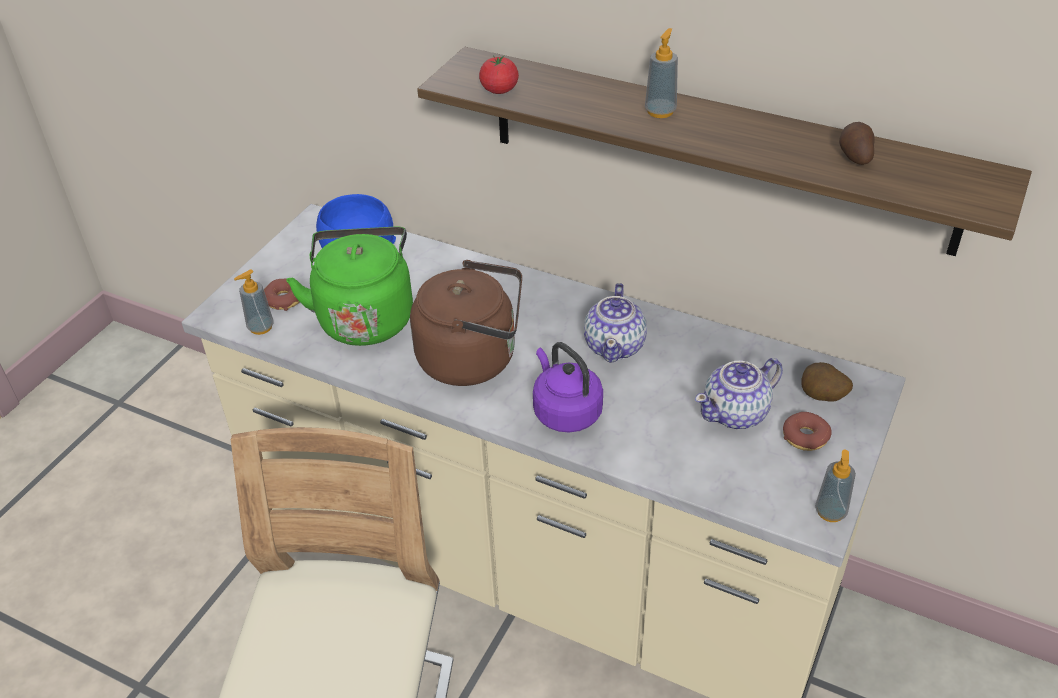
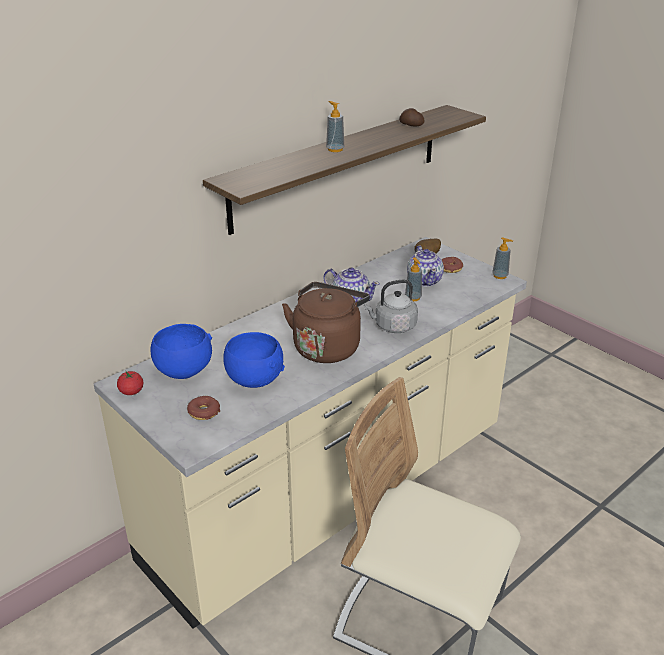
camera: 70 degrees left, 10 degrees down
soap dispenser [234,269,274,335] -> soap dispenser moved to [405,257,422,301]
green kettle [286,227,413,346] -> blue bowl [223,332,285,388]
tomato [479,55,519,94] -> tomato moved to [117,371,144,395]
purple kettle [533,342,603,433] -> grey kettle [364,280,418,333]

